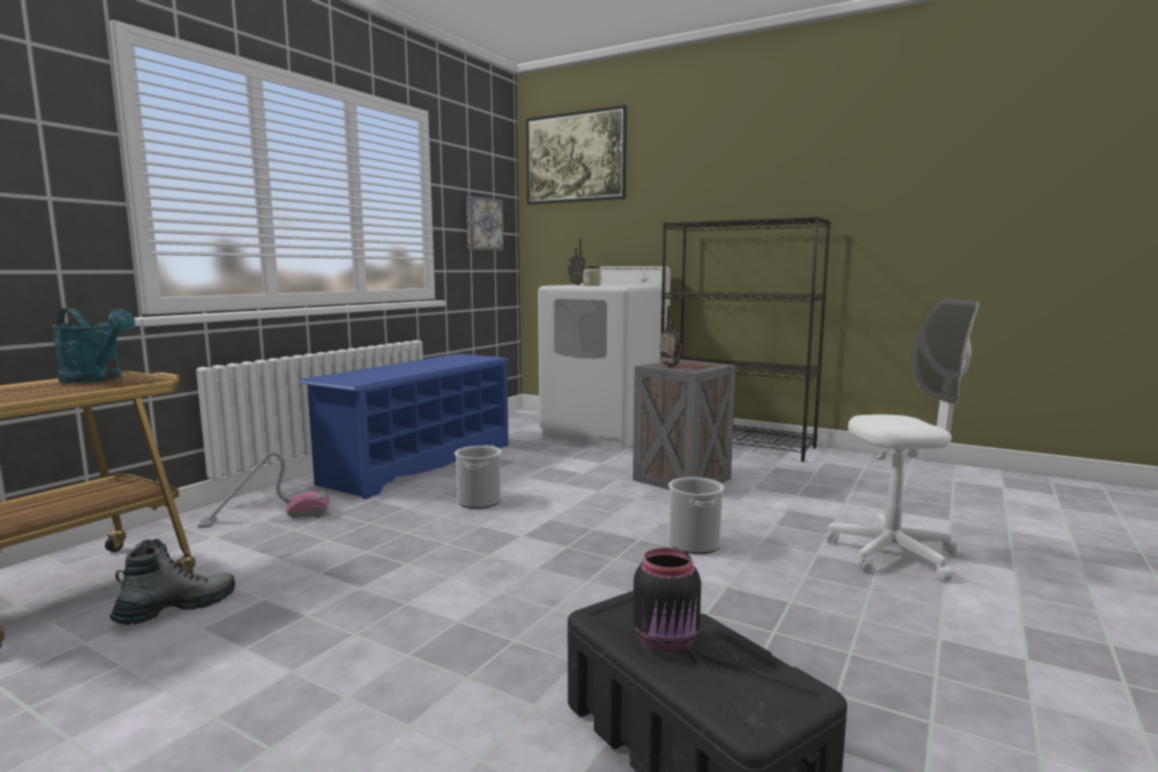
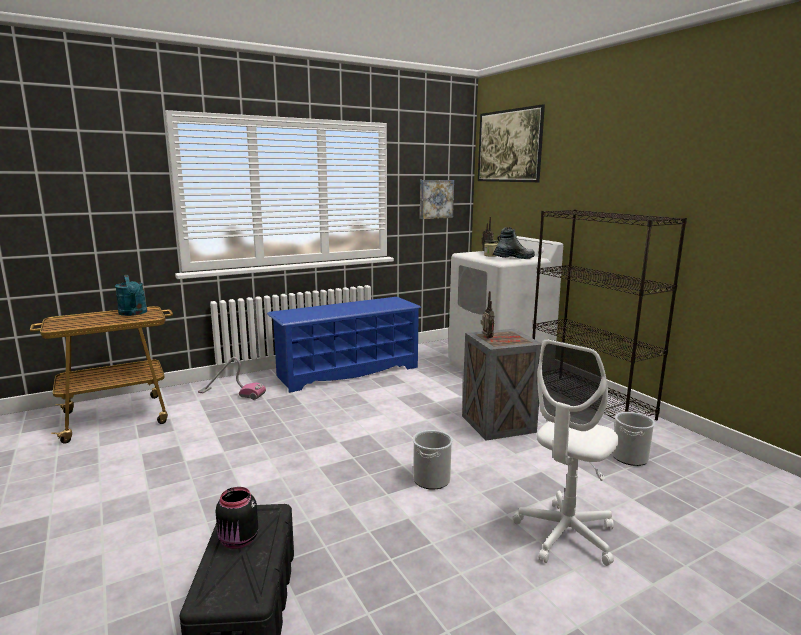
camera: 30 degrees right, 5 degrees up
boot [110,539,235,625] -> boot moved to [493,227,535,259]
bucket [455,446,502,509] -> bucket moved to [612,412,655,466]
white office chair [827,299,979,582] -> white office chair turned 105 degrees clockwise [513,339,619,566]

